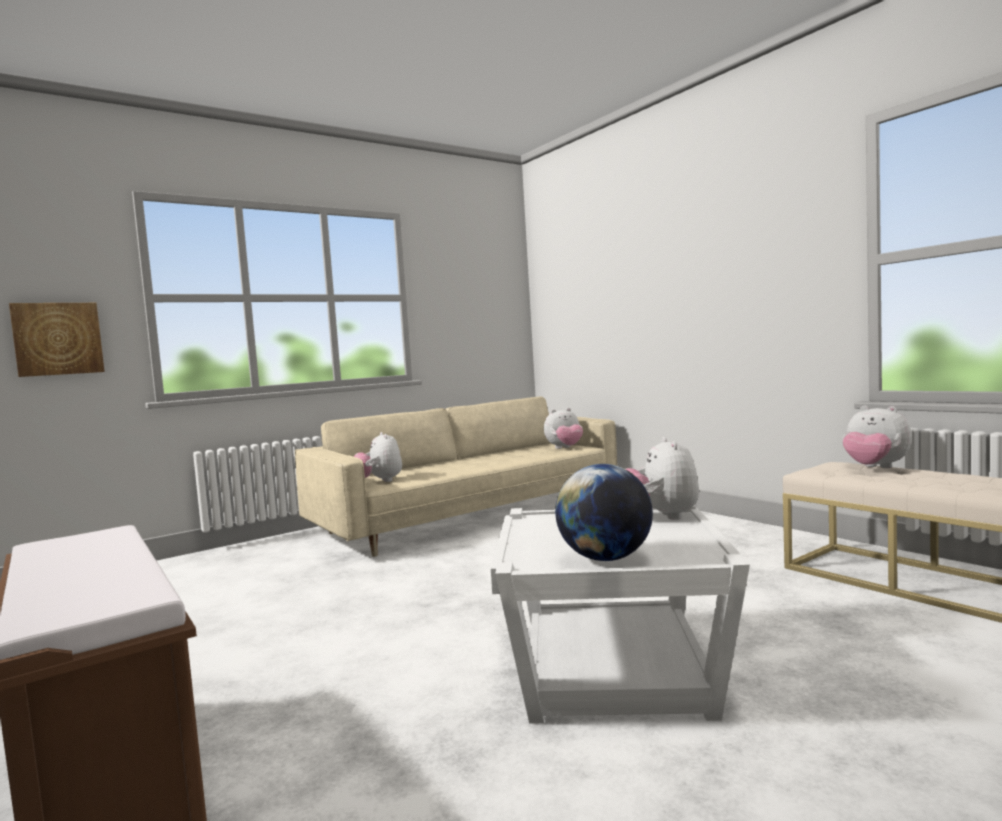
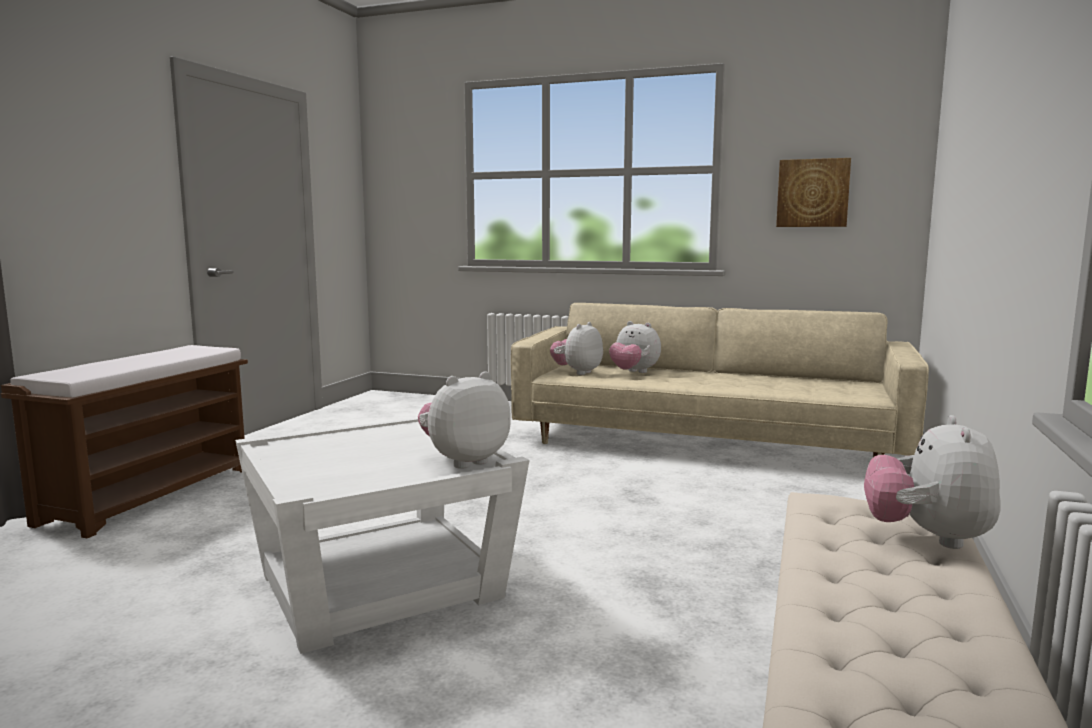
camera: 55 degrees right, 5 degrees up
picture [9,303,105,377] -> picture moved to [776,158,851,227]
plush toy [544,408,583,449] -> plush toy moved to [609,321,661,373]
globe [555,464,653,561] -> none

